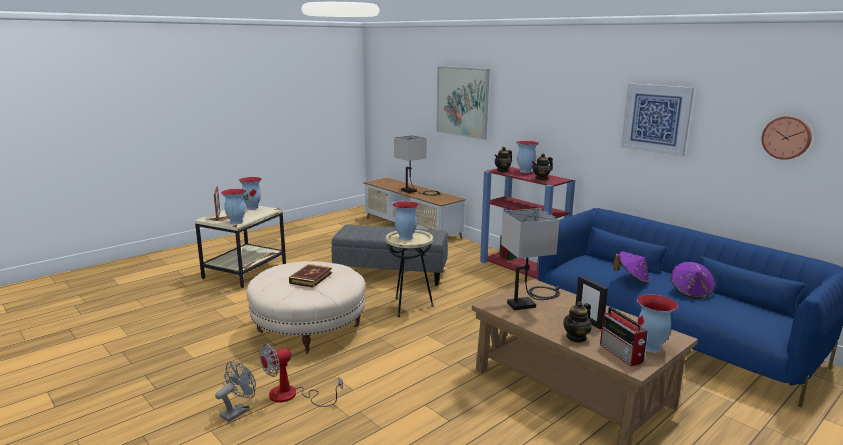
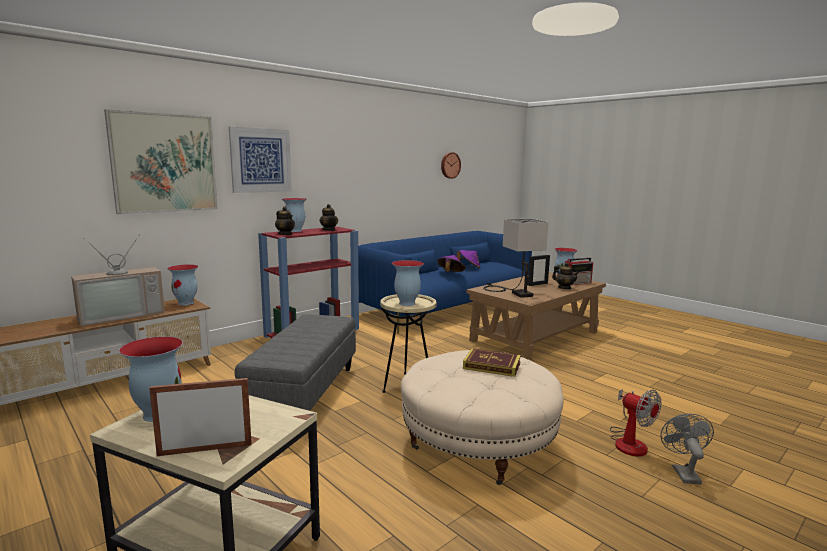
camera: 90 degrees left, 5 degrees down
grey fan [215,362,256,422] -> grey fan turned 60 degrees clockwise [660,414,714,484]
vase [221,189,246,224] -> vase moved to [167,265,198,305]
table lamp [394,135,440,196] -> television [71,234,165,326]
picture [621,83,694,157] -> picture moved to [229,126,292,193]

